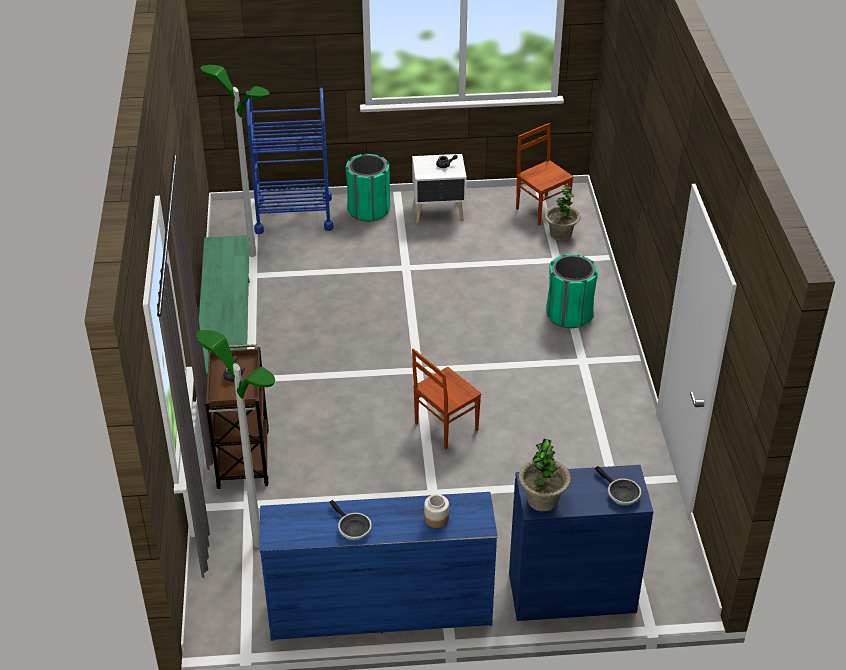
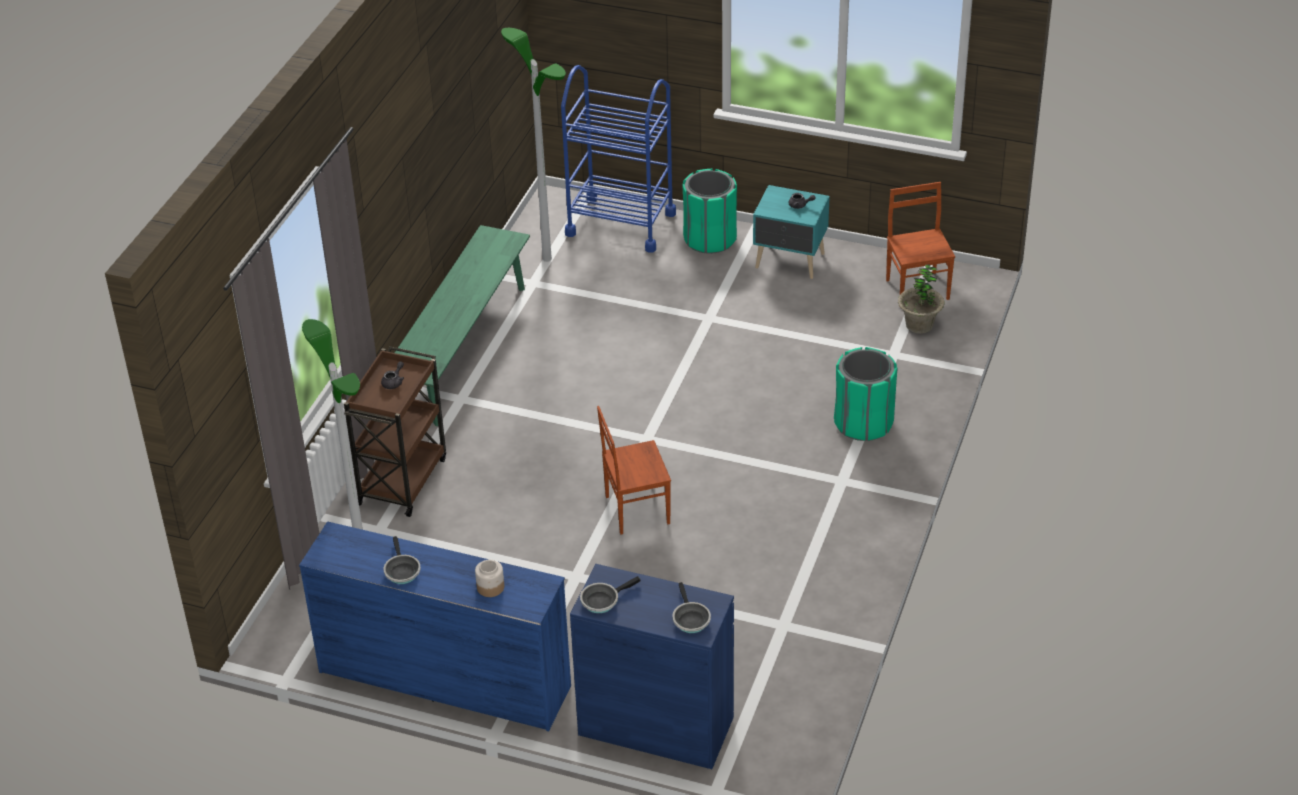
camera: 25 degrees right, 0 degrees up
white nightstand [412,154,467,223] -> turquoise nightstand [753,185,830,279]
potted plant [518,439,571,512] -> frying pan [580,576,640,613]

